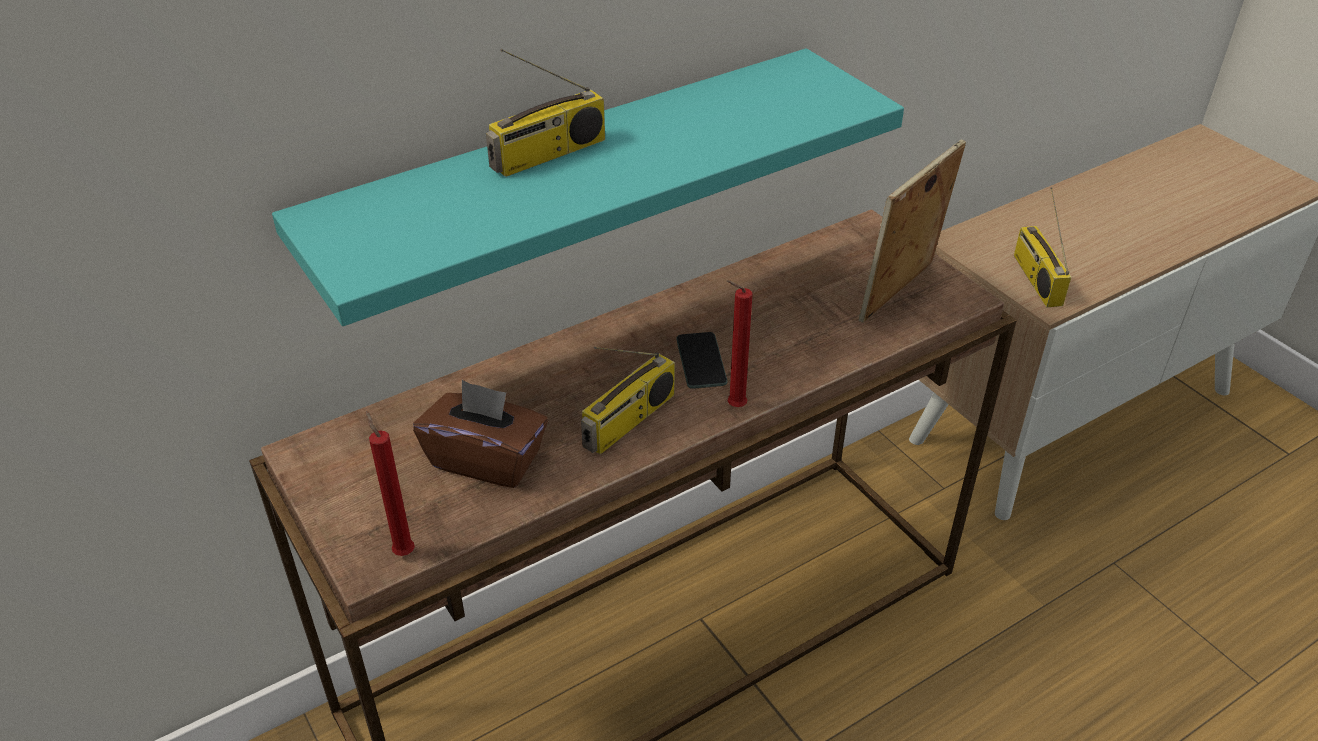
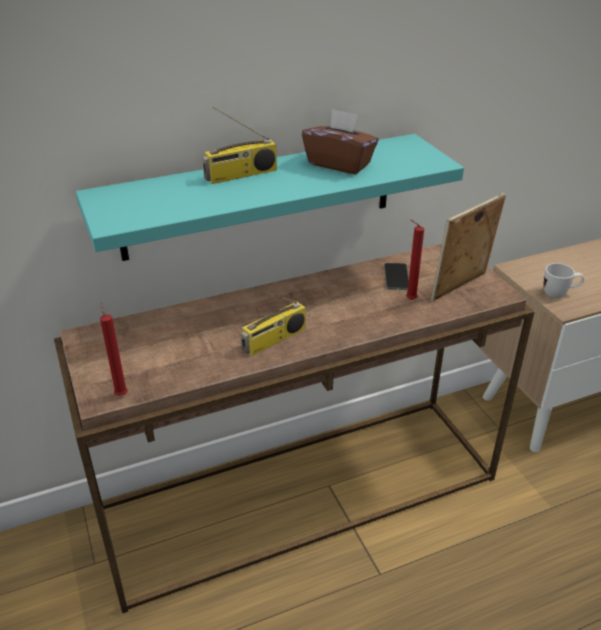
camera: 10 degrees right, 5 degrees down
brown tissue box [413,380,548,488] -> brown tissue box moved to [302,109,379,174]
phone [676,332,728,389] -> phone moved to [384,263,409,290]
red candle [727,280,753,407] -> red candle moved to [406,219,424,300]
radio [1014,187,1071,307] -> white mug [544,263,584,298]

